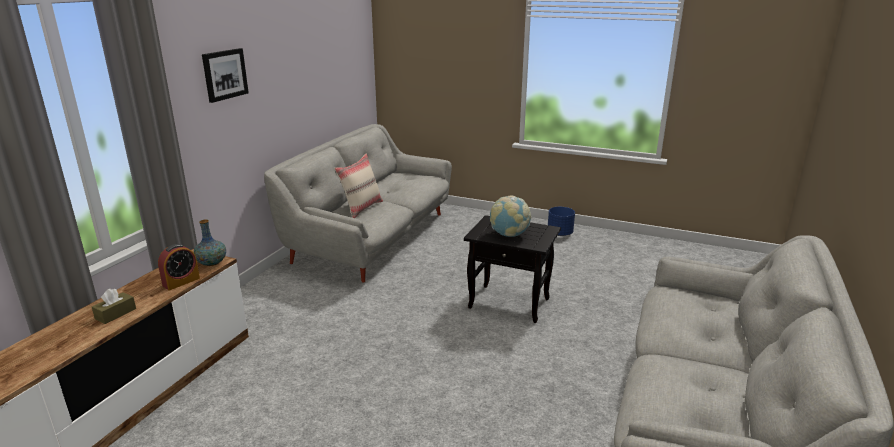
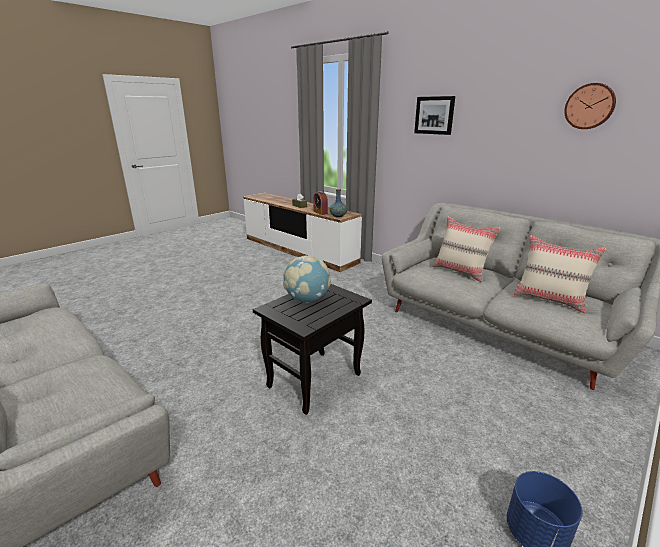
camera: 110 degrees right, 0 degrees up
none -> beige pillow [513,235,606,313]
none -> wall clock [564,83,616,129]

